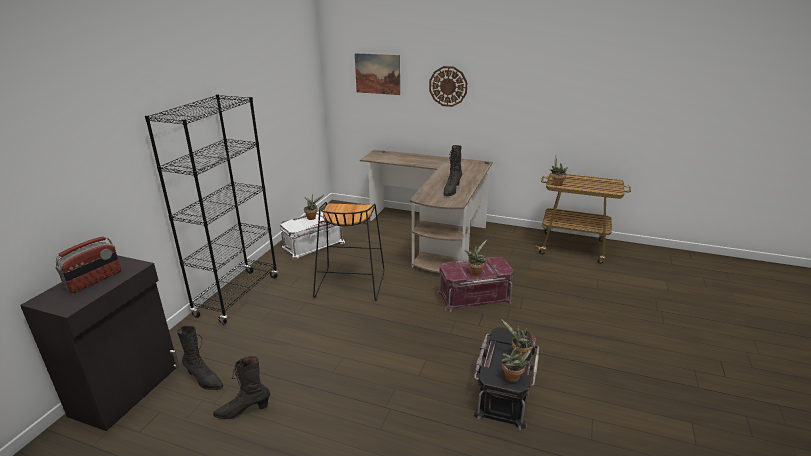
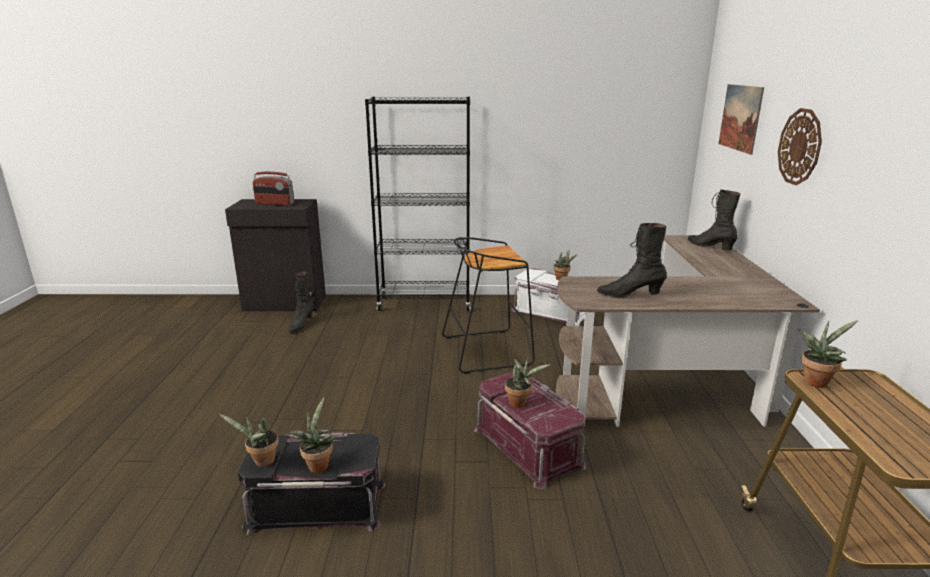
camera: 70 degrees right, 5 degrees down
black boot [213,356,271,419] -> black boot moved to [688,189,740,250]

